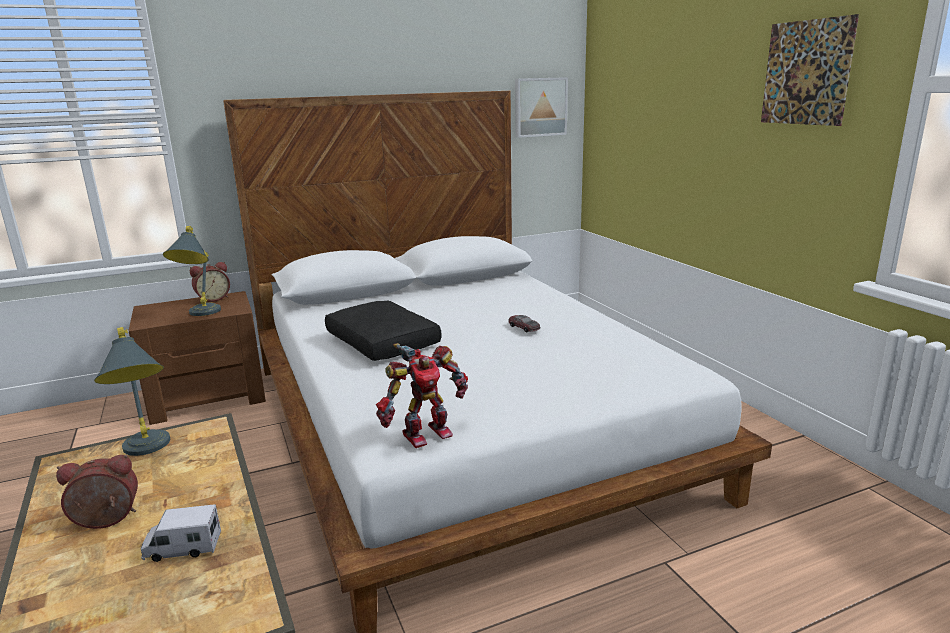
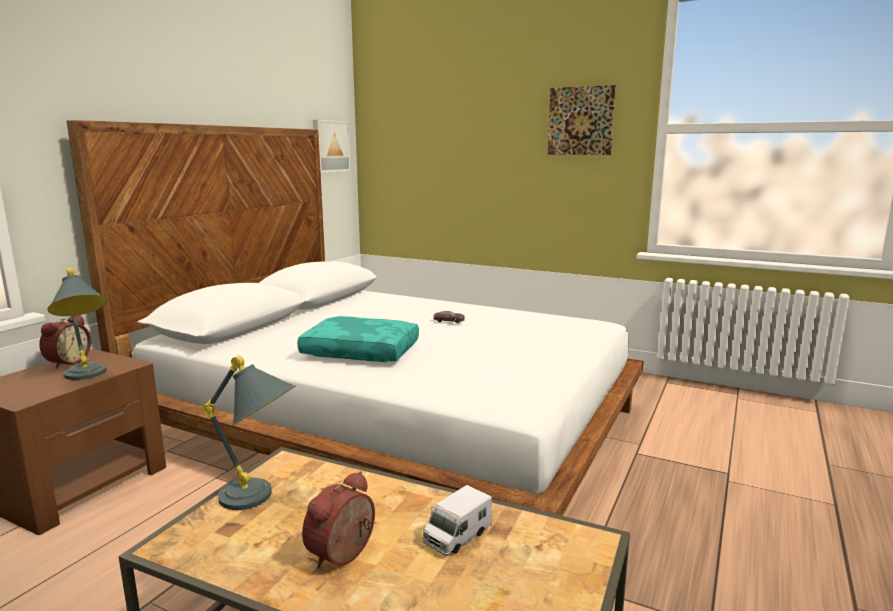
camera: 40 degrees left, 5 degrees down
black pillow [325,301,442,361] -> turquoise pillow [297,316,419,362]
toy robot [376,343,468,448] -> none

